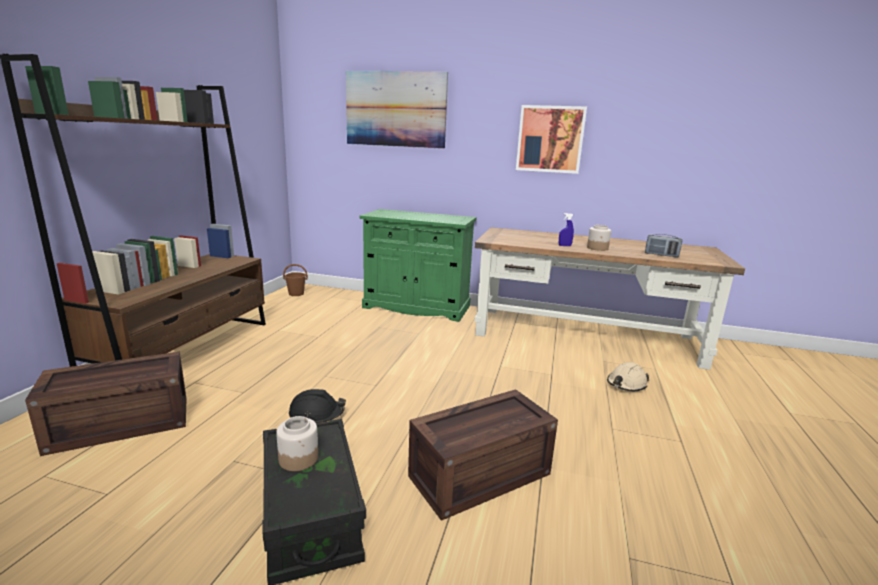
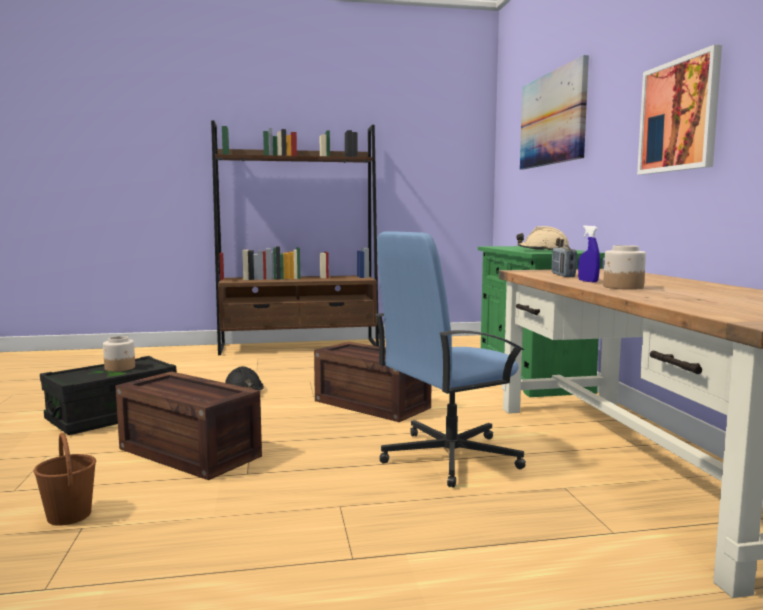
camera: 65 degrees right, 10 degrees down
crate [25,352,186,456] -> crate moved to [314,342,431,422]
brown bucket [283,264,308,296] -> brown bucket moved to [34,433,96,526]
beige hard hat [607,362,649,391] -> beige hard hat moved to [516,226,569,251]
radio [645,234,683,257] -> radio moved to [552,245,577,277]
none -> blue office chair [376,231,526,488]

